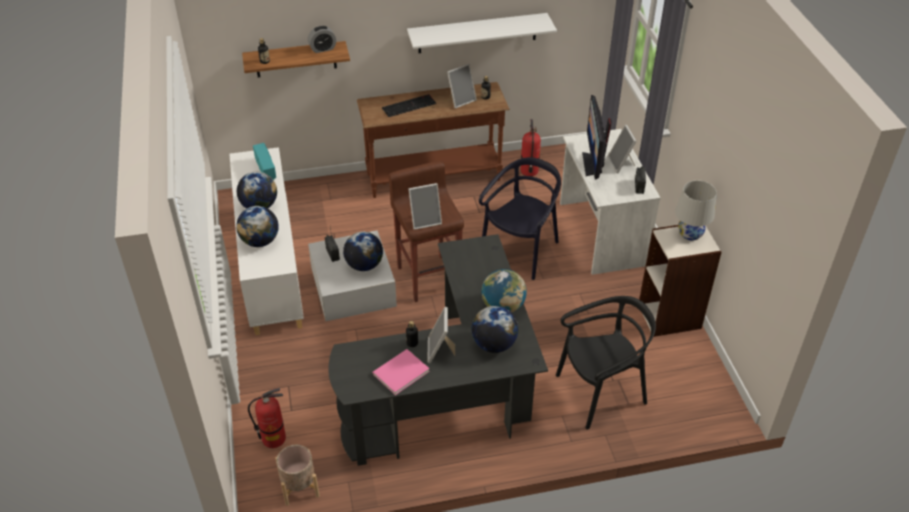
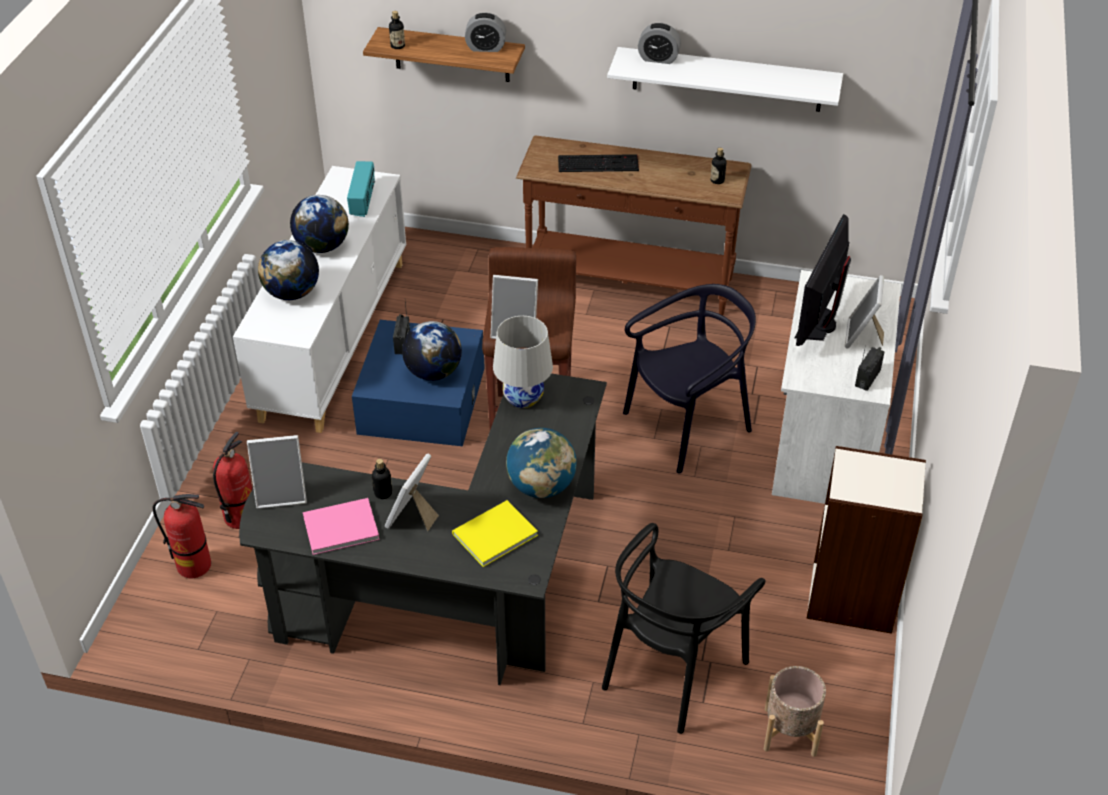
camera: 25 degrees right, 0 degrees up
beige planter [275,445,320,506] -> beige planter moved to [764,666,826,757]
white storage box [308,230,397,321] -> blue storage box [352,320,485,446]
picture frame [447,64,477,108] -> picture frame moved to [247,435,307,509]
globe [471,306,519,353] -> yellow book [452,500,538,567]
fire extinguisher [521,119,541,176] -> fire extinguisher moved to [213,432,253,529]
black chair [556,296,656,429] -> black chair turned 120 degrees clockwise [602,523,766,734]
white table lamp [675,180,717,240] -> white table lamp moved to [493,316,553,408]
none -> alarm clock [638,23,681,64]

